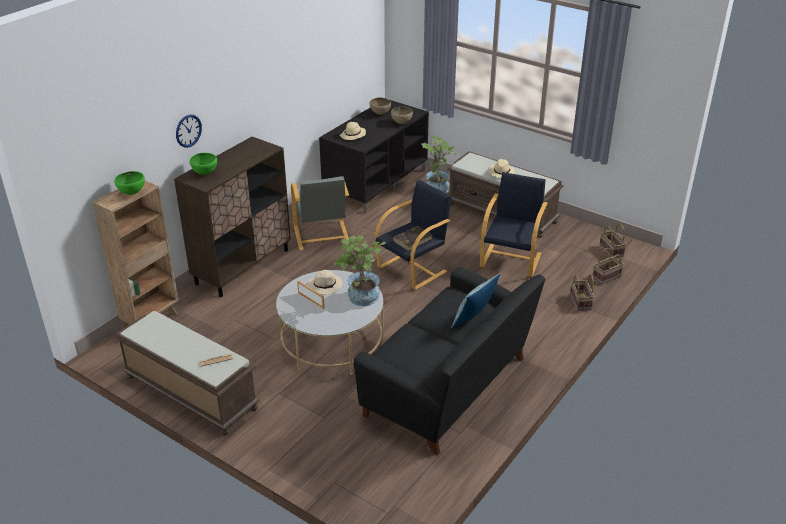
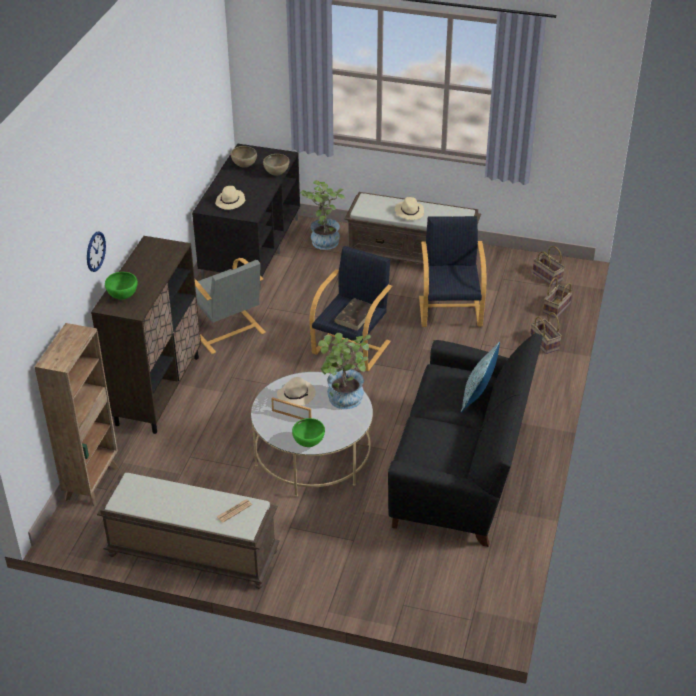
camera: 20 degrees left, 5 degrees up
green bowl [114,171,145,195] -> green bowl moved to [292,418,325,447]

